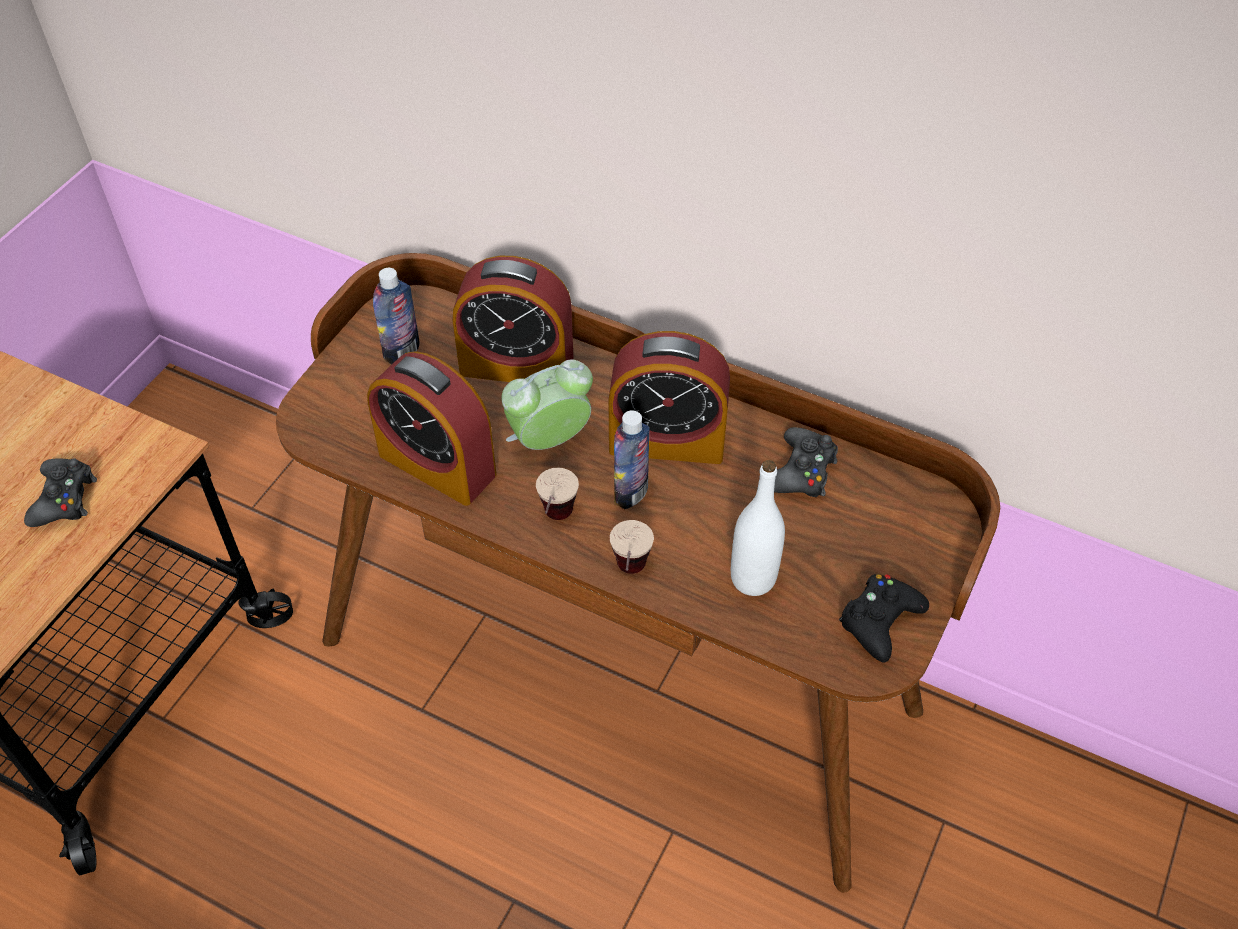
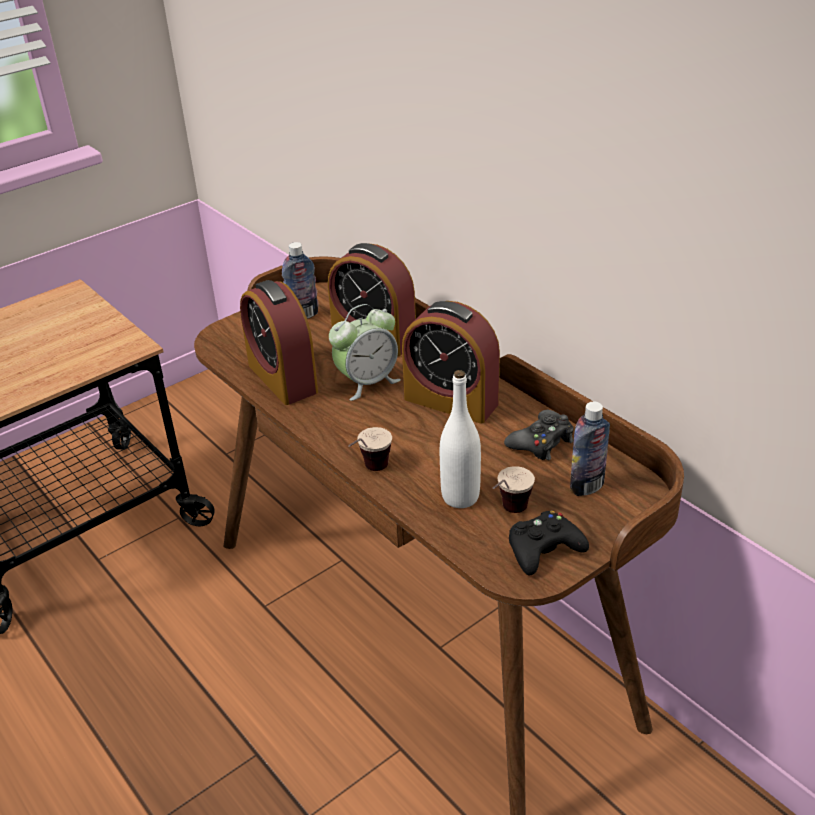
camera: 25 degrees right, 15 degrees down
black game controller [24,458,97,527] -> none
alarm clock [501,359,593,450] -> alarm clock turned 150 degrees clockwise [329,304,401,401]
cup [536,467,579,520] -> cup moved to [493,466,535,513]
bottle [614,410,650,509] -> bottle moved to [570,402,610,496]

